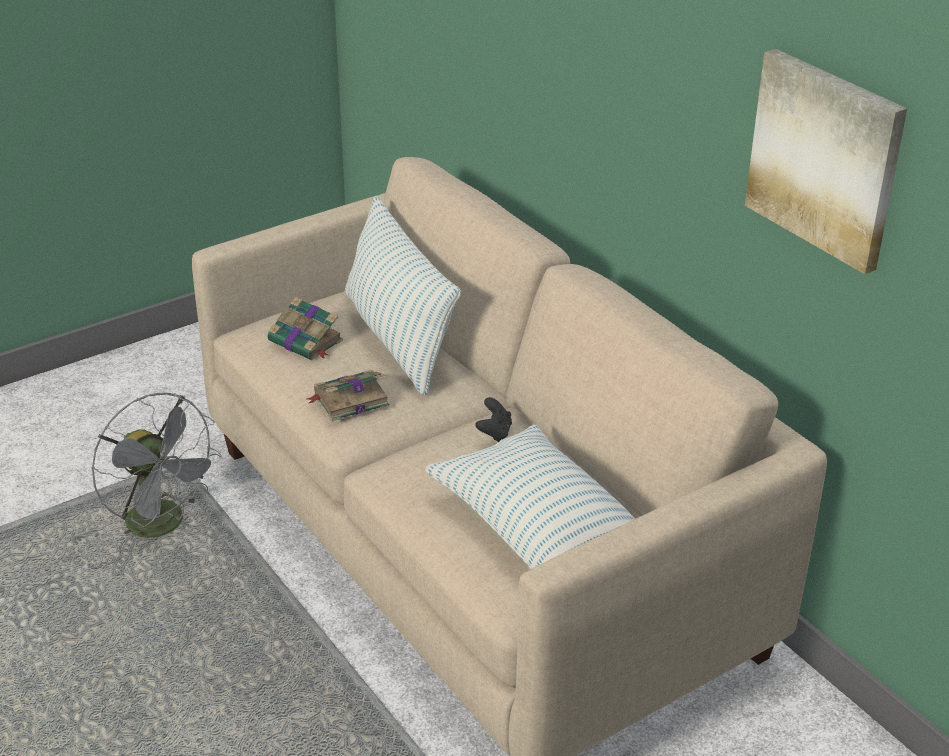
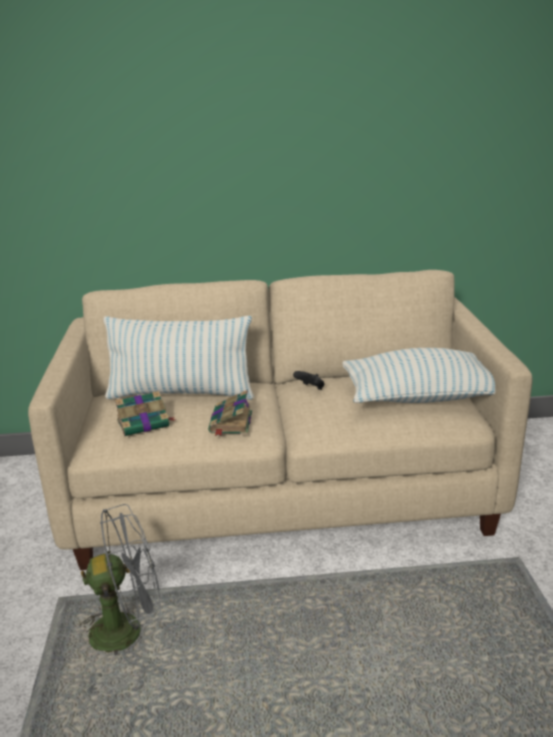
camera: 60 degrees left, 10 degrees down
picture [745,49,907,274] -> none

